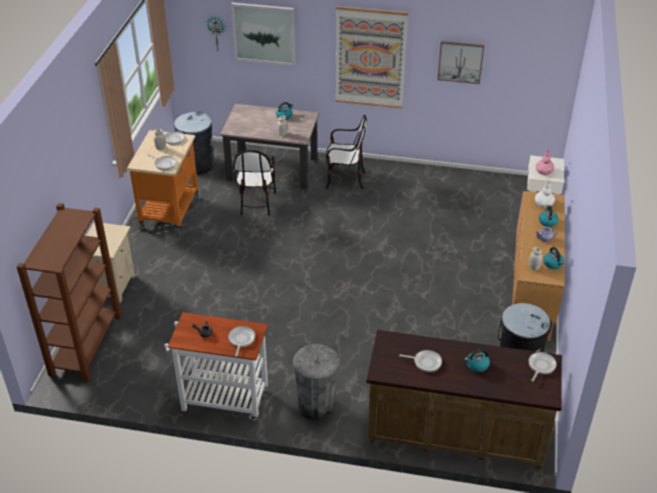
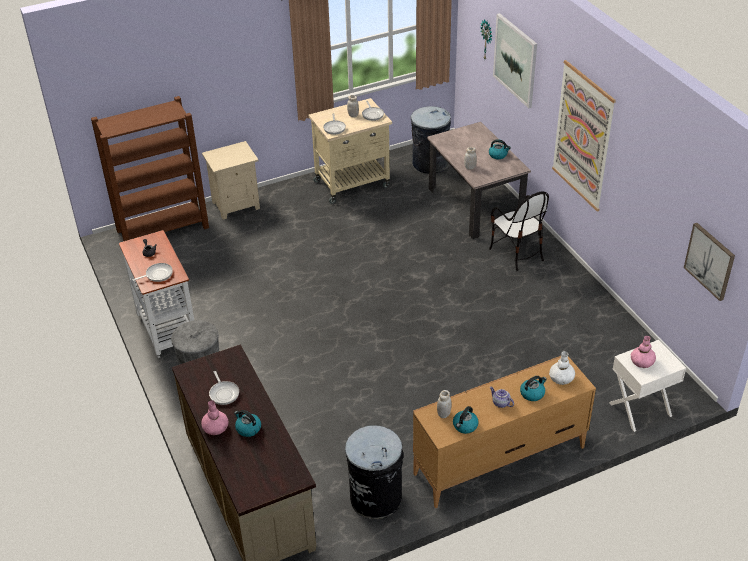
camera: 55 degrees right, 0 degrees up
orange cart [127,130,199,235] -> beige cart [309,98,392,204]
chair [234,150,276,216] -> none
picture [438,41,484,84] -> picture moved to [684,223,735,301]
frying pan [529,352,557,381] -> none
none -> pink vase [201,400,229,435]

